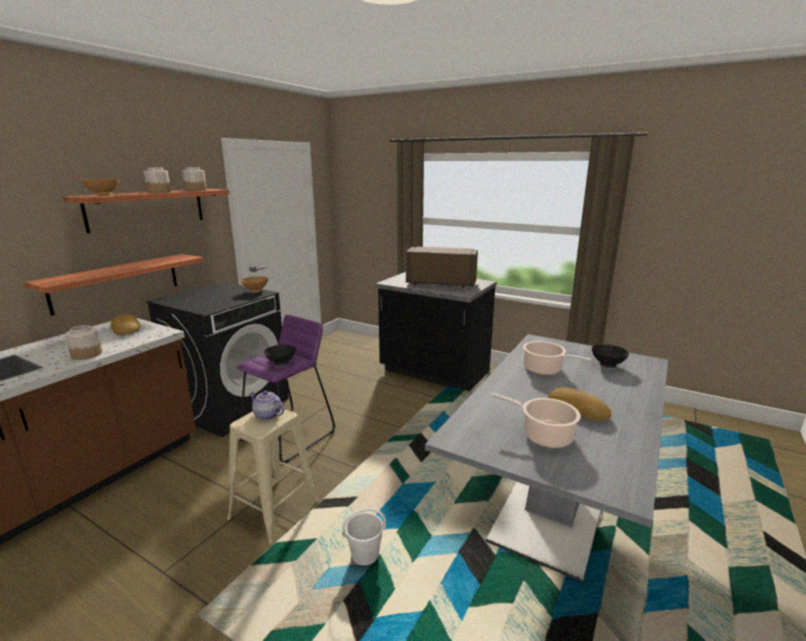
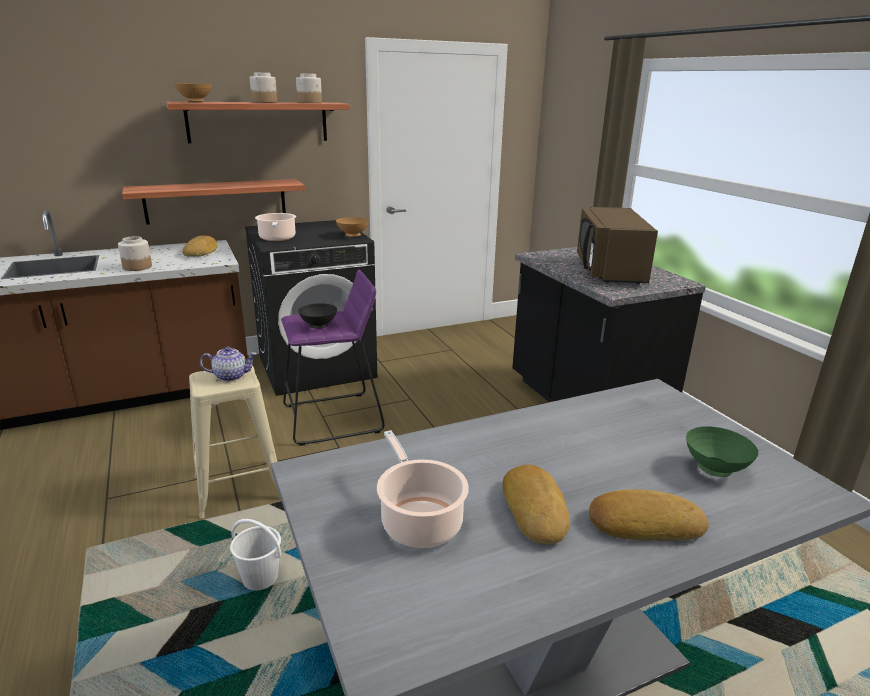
camera: 35 degrees right, 5 degrees up
teapot [249,391,284,420] -> teapot turned 105 degrees clockwise [200,347,257,381]
brown microwave [406,247,478,288] -> brown microwave turned 135 degrees counterclockwise [577,207,658,284]
cooking pot [523,341,592,375] -> cooking pot moved to [255,213,296,241]
black bowl [592,344,629,368] -> green bowl [686,426,758,477]
none -> bread [589,489,709,541]

